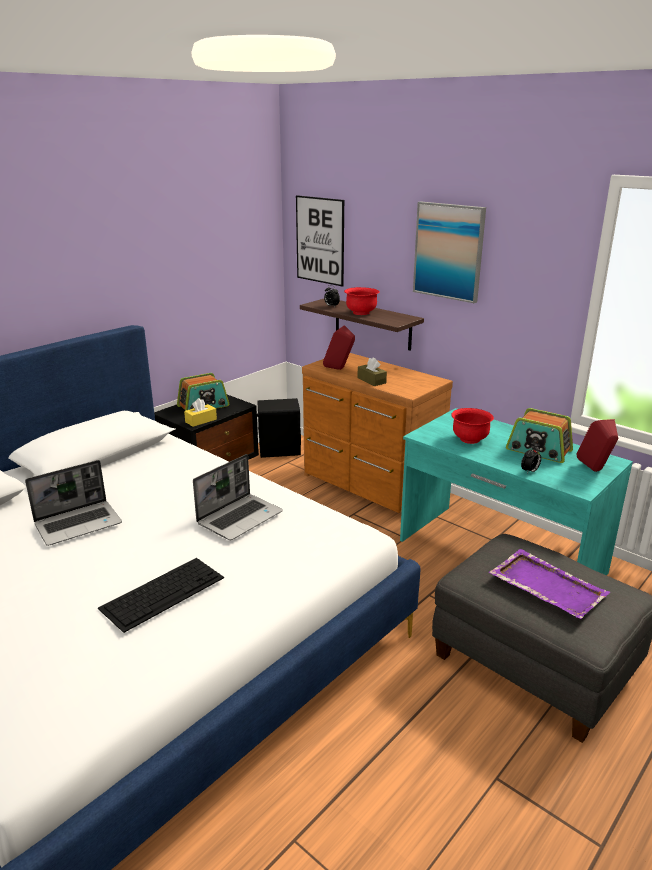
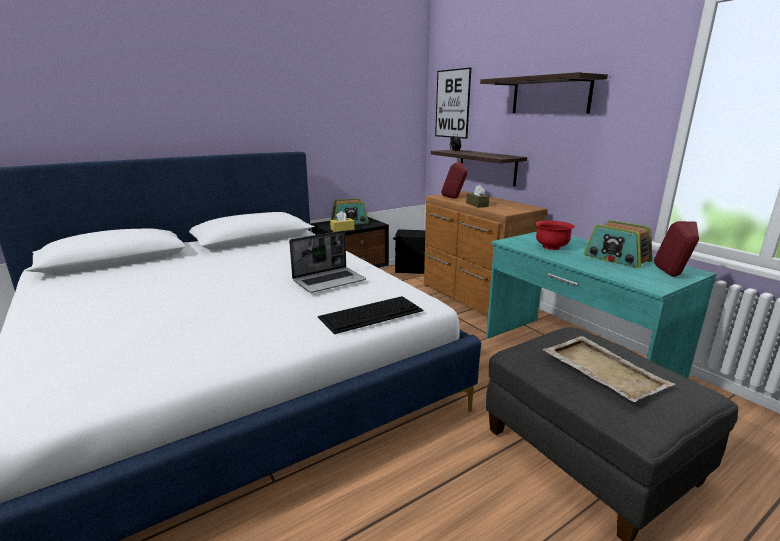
camera: 15 degrees right, 5 degrees down
laptop [25,460,122,546] -> none
keyboard [98,558,224,633] -> keyboard moved to [318,296,423,334]
red bowl [344,287,380,315] -> none
picture [413,202,486,303] -> shelf [480,72,608,114]
purple tray [489,549,610,619] -> beige tray [542,336,675,402]
alarm clock [521,445,541,474] -> none

